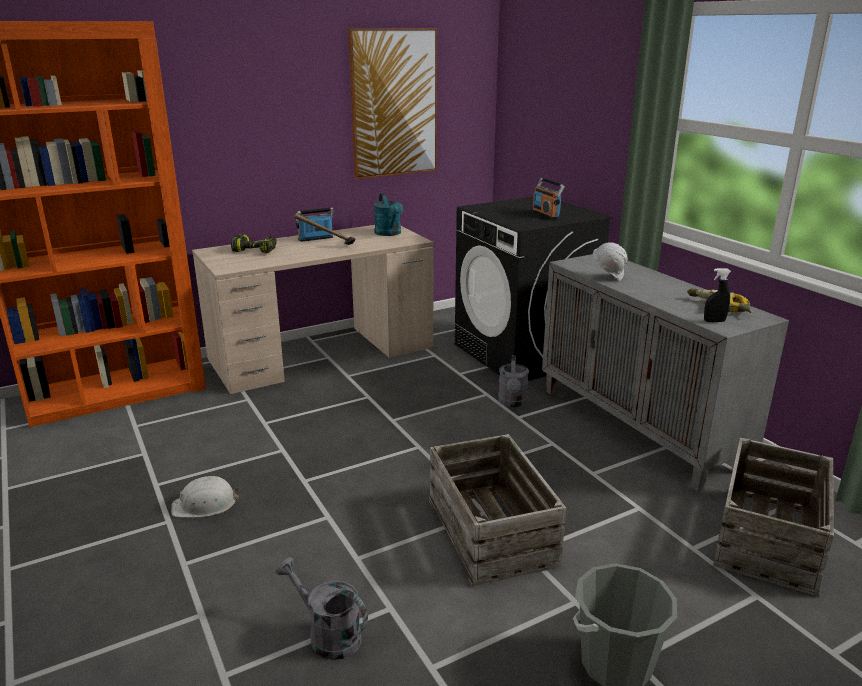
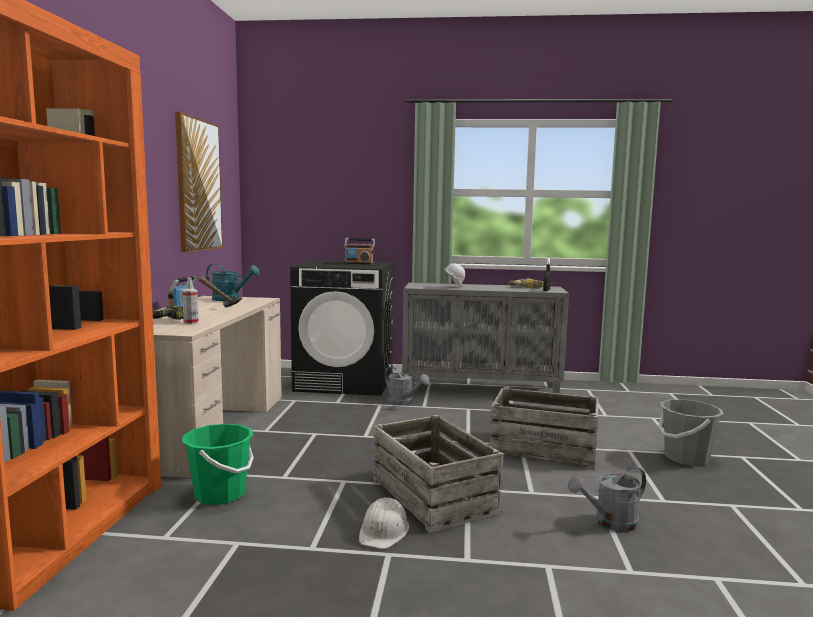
camera: 55 degrees left, 15 degrees down
crate [713,438,834,597] -> crate moved to [373,415,504,533]
none -> spray bottle [182,278,199,325]
none -> green bucket [182,424,254,505]

